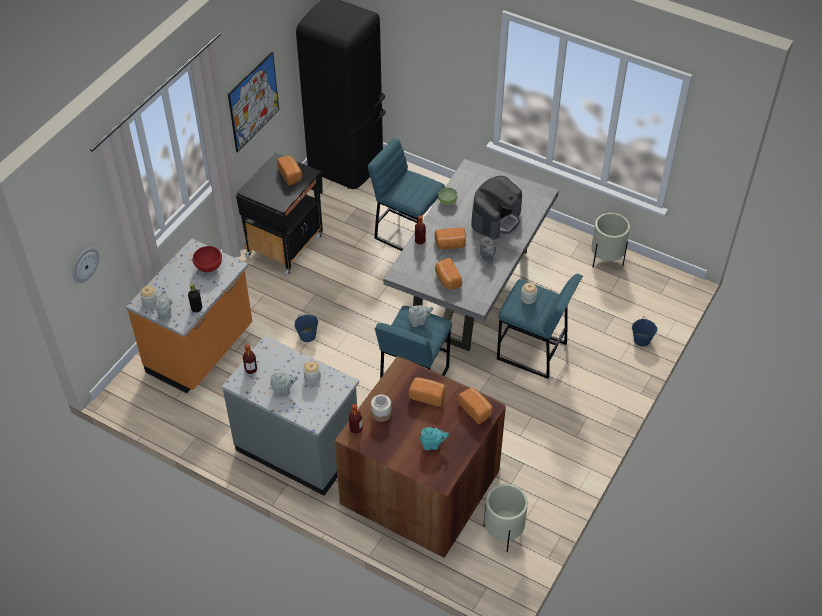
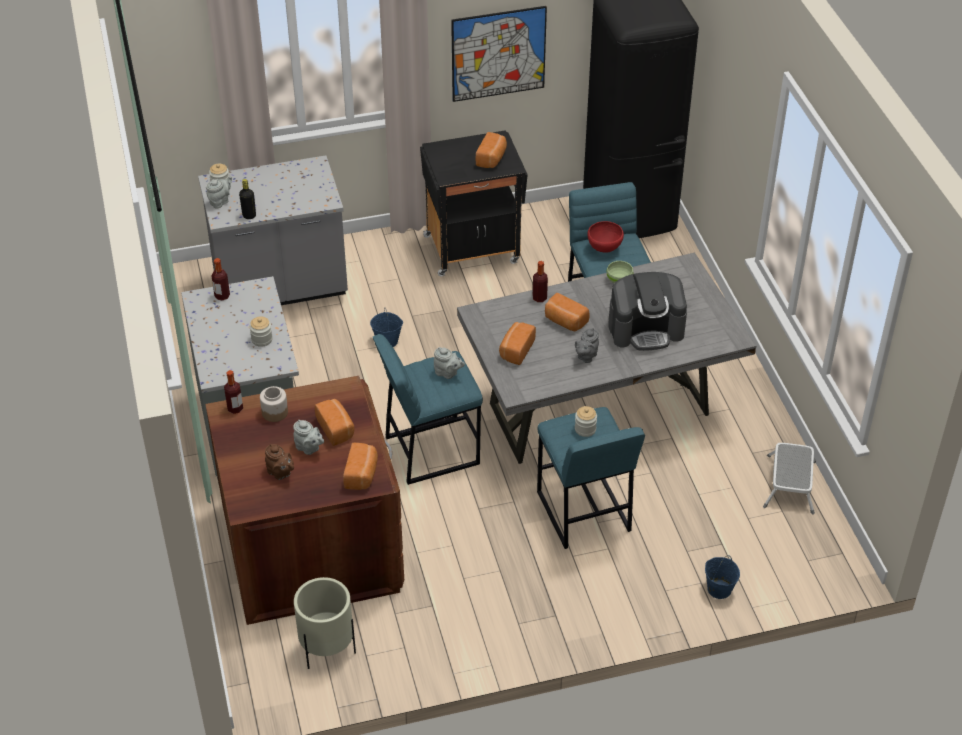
camera: 45 degrees right, 5 degrees down
wall clock [73,247,99,283] -> none
orange counter [126,238,253,393] -> grey counter [198,155,348,305]
red bowl [193,246,222,272] -> red bowl moved to [587,221,624,253]
grey teapot [270,372,298,395] -> grey teapot moved to [293,420,324,455]
turquoise teapot [420,427,449,450] -> brown teapot [265,444,294,480]
beige planter [591,213,630,268] -> grey step ladder [763,443,816,514]

